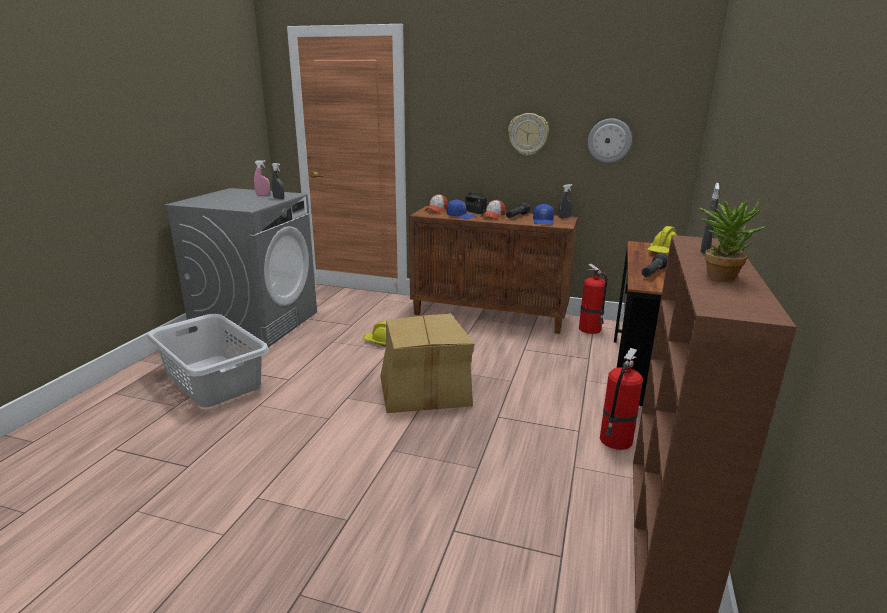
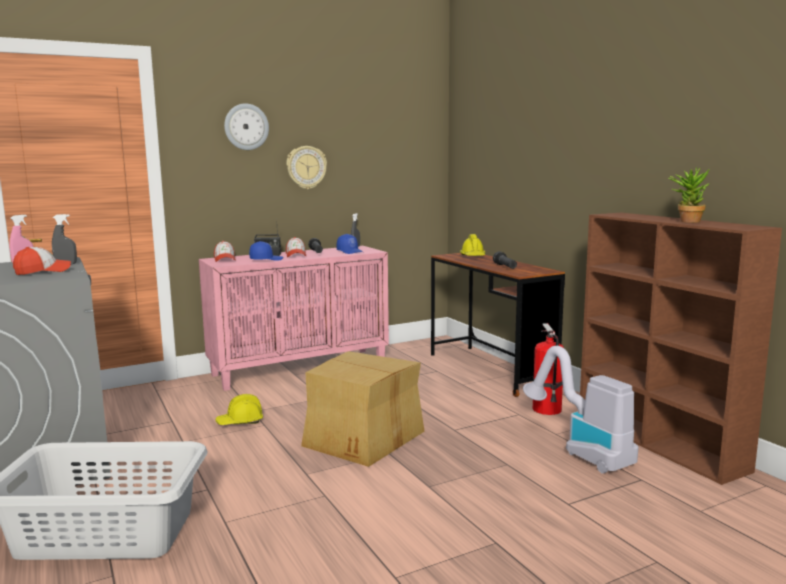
camera: 45 degrees left, 10 degrees down
brown cabinet [409,206,578,334] -> pink cabinet [199,246,389,391]
fire extinguisher [579,264,608,334] -> none
wall clock [588,118,632,163] -> wall clock moved to [224,103,269,150]
grey spray bottle [700,183,720,253] -> none
none -> cap [13,247,71,275]
none -> vacuum cleaner [523,346,638,474]

